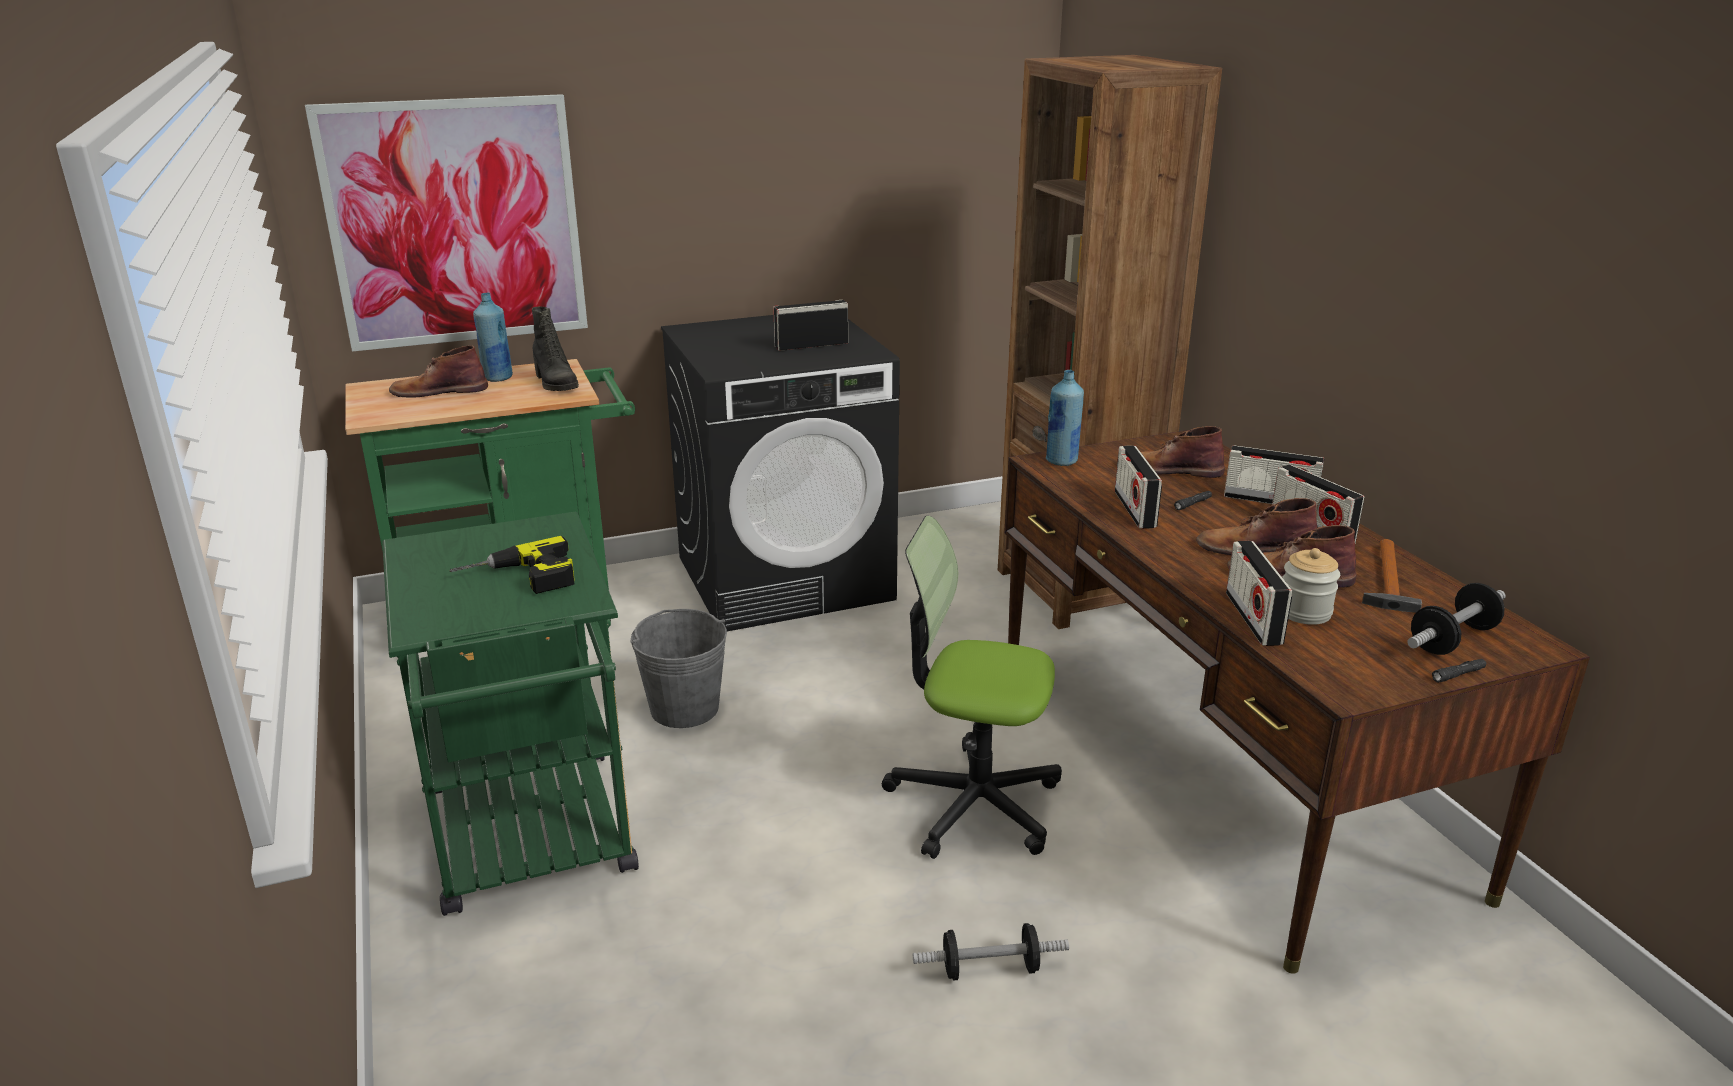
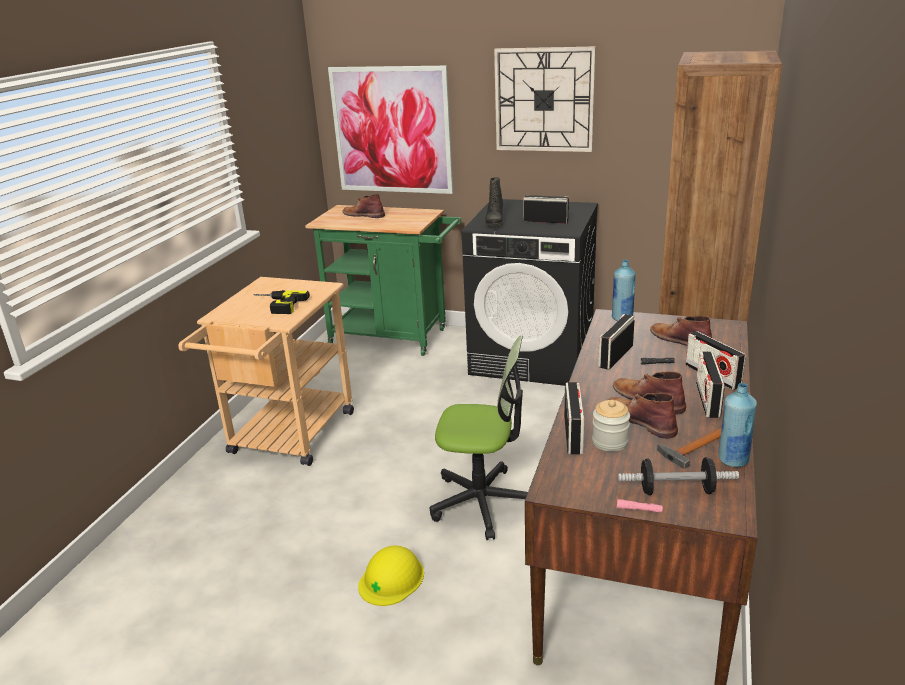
camera: 40 degrees right, 0 degrees up
green cart [382,512,639,916] -> beige cart [178,277,354,466]
blue bottle [473,293,513,382] -> blue bottle moved to [718,383,757,467]
black boot [532,306,579,391] -> black boot moved to [485,177,503,227]
grey bucket [631,609,727,728] -> none
office chair [882,516,1062,859] -> office chair turned 135 degrees clockwise [430,336,528,540]
dumbbell [913,923,1069,980] -> yellow hard hat [358,546,424,606]
radio [1226,541,1292,646] -> radio turned 150 degrees clockwise [564,382,584,454]
black flashlight [1432,659,1486,683] -> pink flashlight [617,499,663,512]
none -> wall clock [494,46,596,152]

